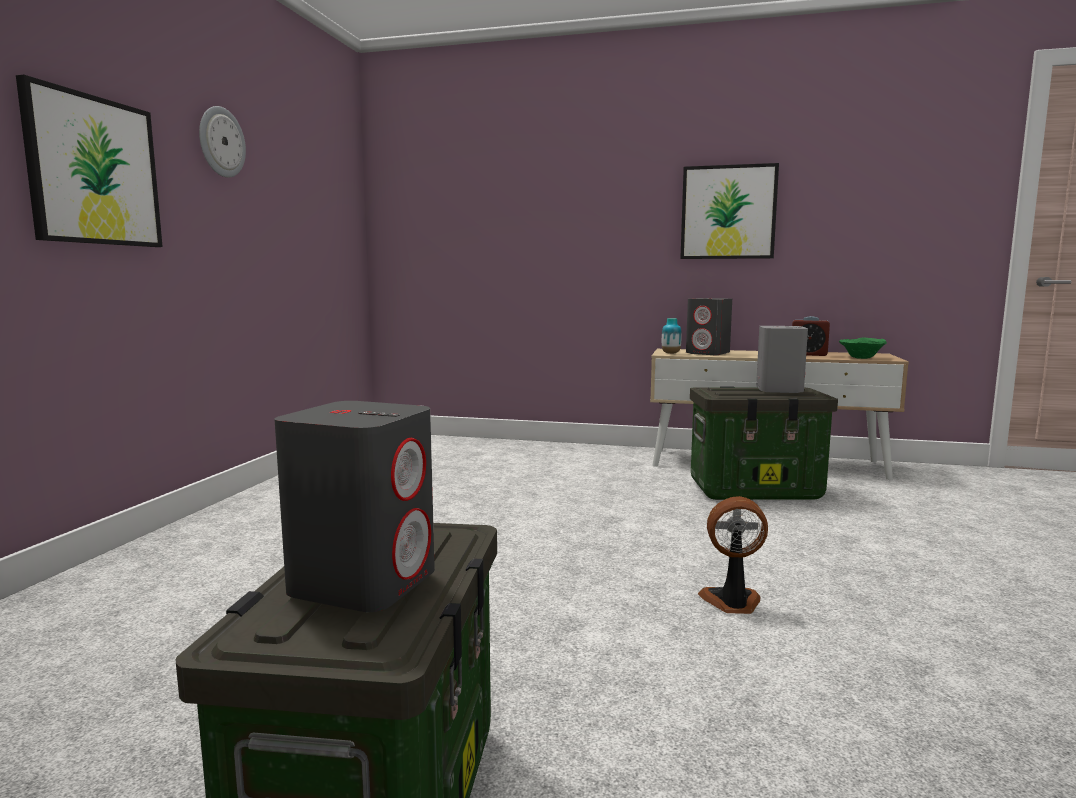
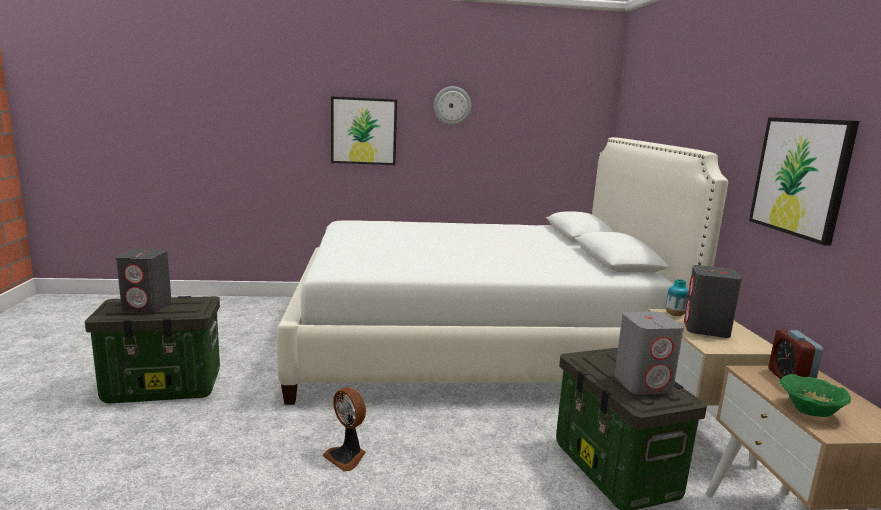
camera: 70 degrees right, 5 degrees up
fan [698,496,768,614] -> fan turned 150 degrees clockwise [322,387,366,472]
none -> white bed [277,137,728,405]

